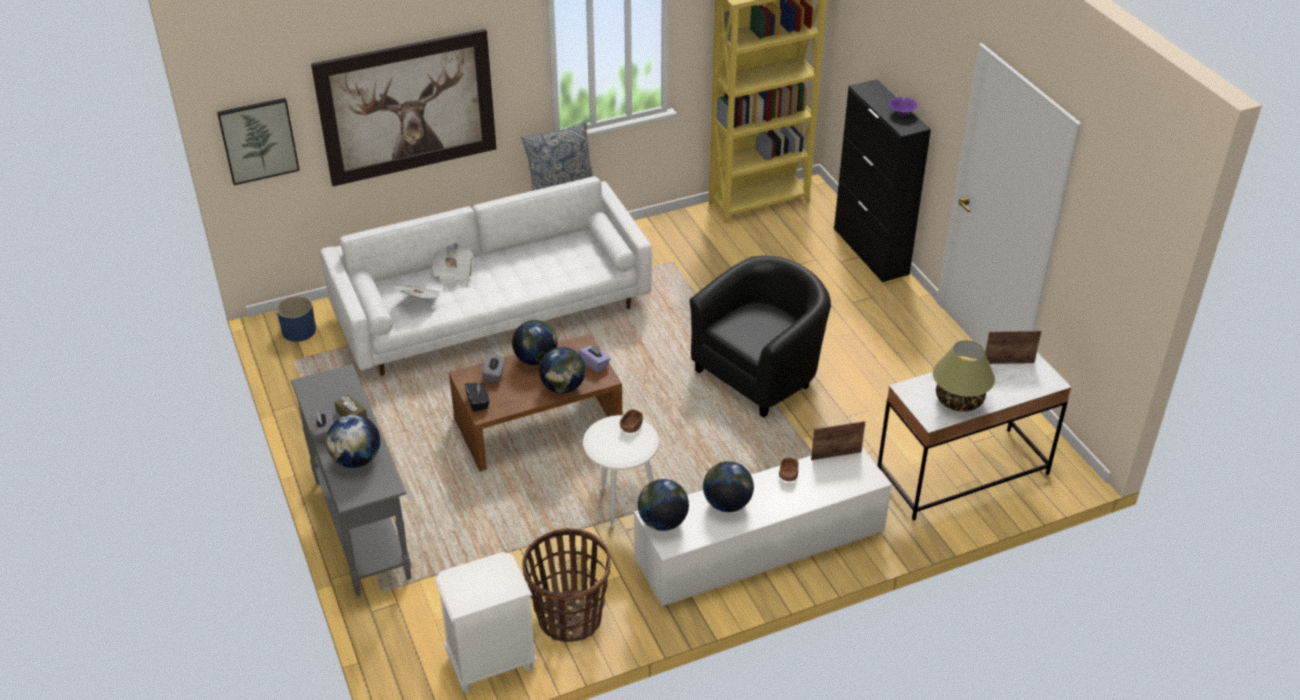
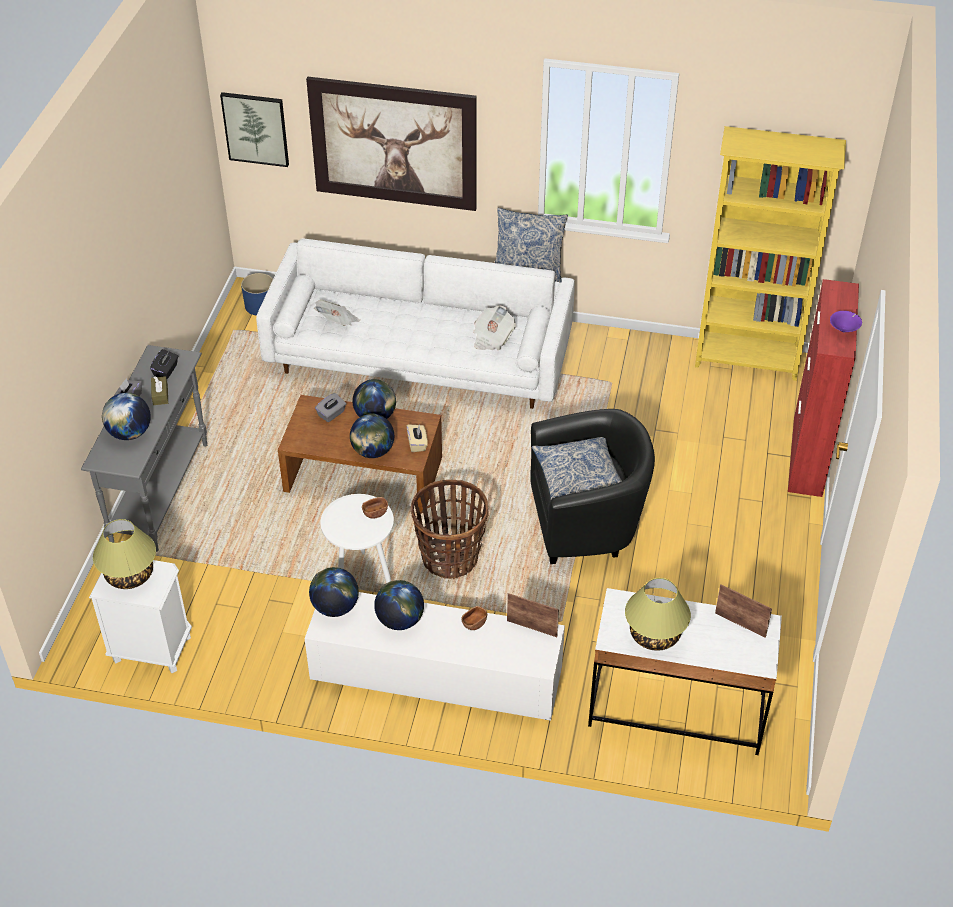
camera: 35 degrees right, 5 degrees up
newspaper [431,243,474,289] -> newspaper moved to [473,306,516,350]
black tissue box [465,381,489,412] -> black tissue box moved to [150,349,178,379]
basket [522,528,610,642] -> basket moved to [411,480,488,579]
purple tissue box [578,344,611,373] -> beige tissue box [407,424,428,452]
black cabinet [834,79,931,282] -> red cabinet [788,279,859,497]
none -> table lamp [93,519,156,589]
none -> pillow [532,437,622,499]

